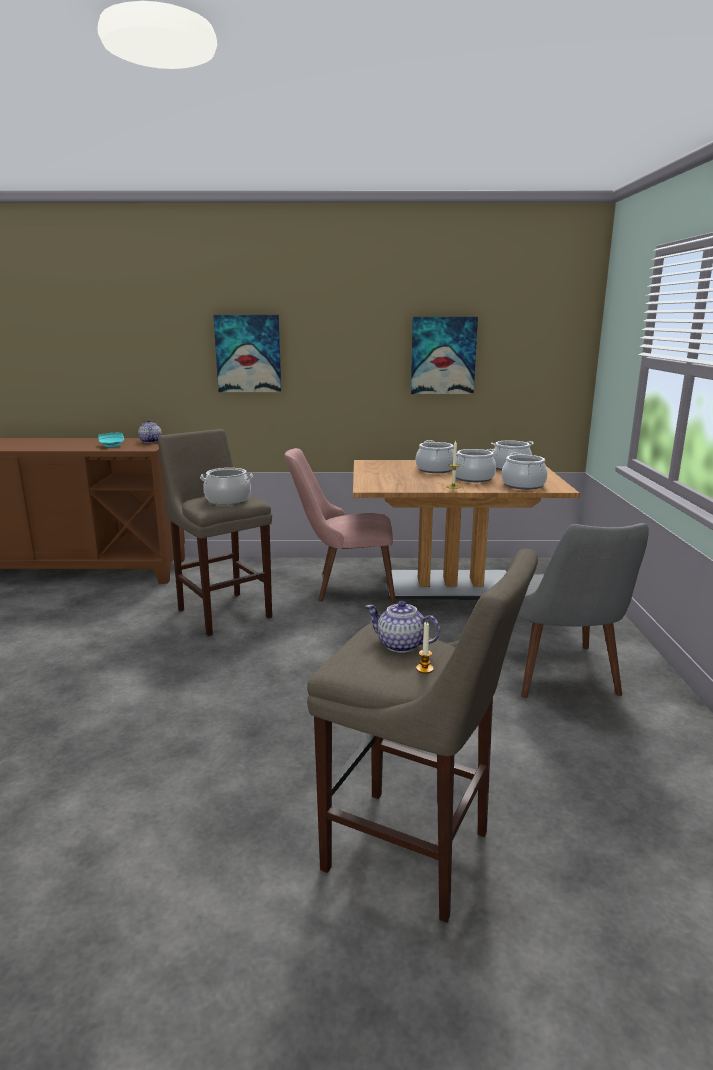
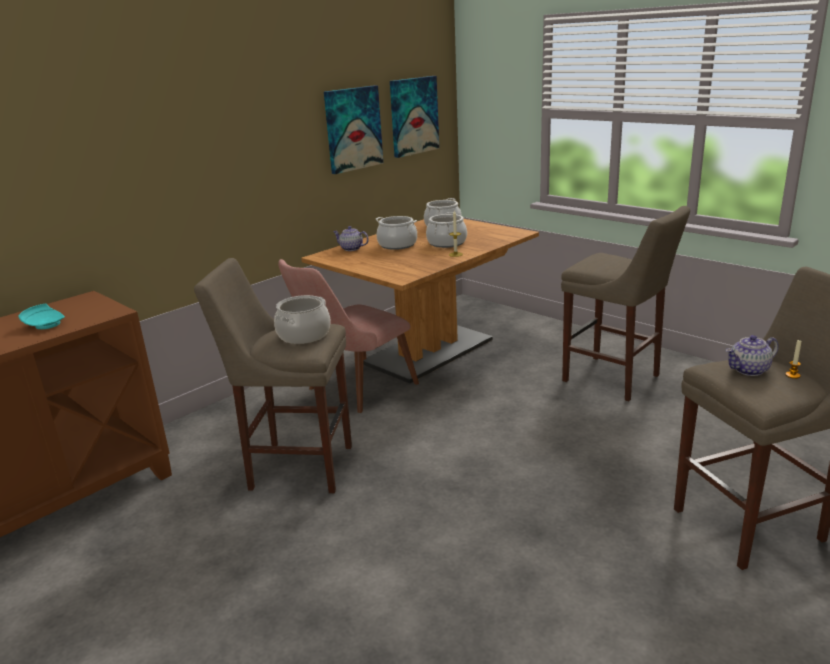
camera: 45 degrees left, 5 degrees up
teapot [138,420,162,443] -> teapot moved to [333,226,369,251]
picture [213,315,282,392] -> picture moved to [390,76,439,158]
cooking pot [502,453,548,490] -> none
grey chair [518,523,649,698] -> beige stool [561,206,690,401]

